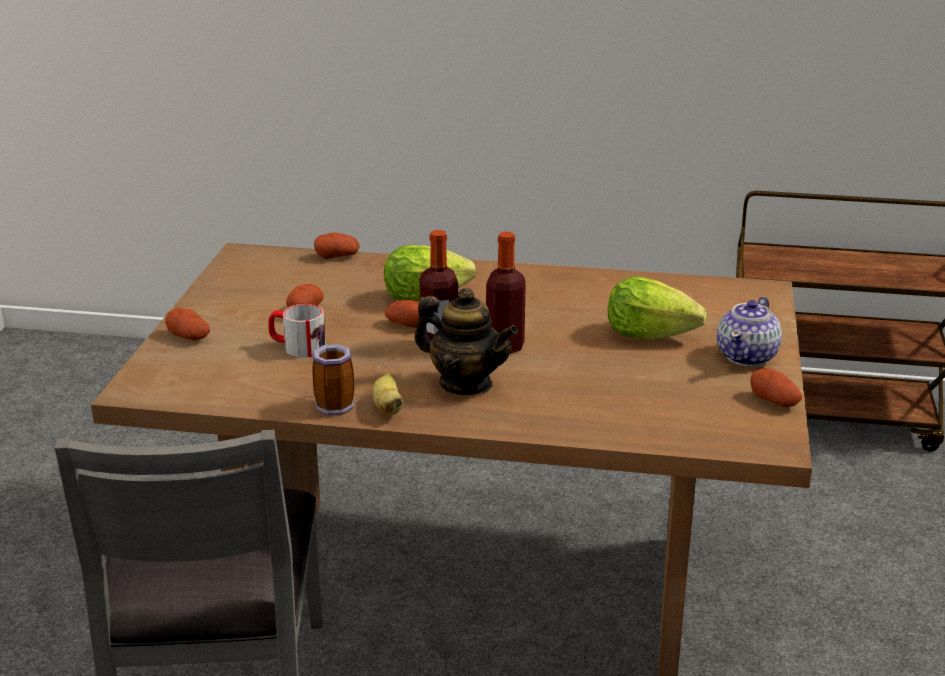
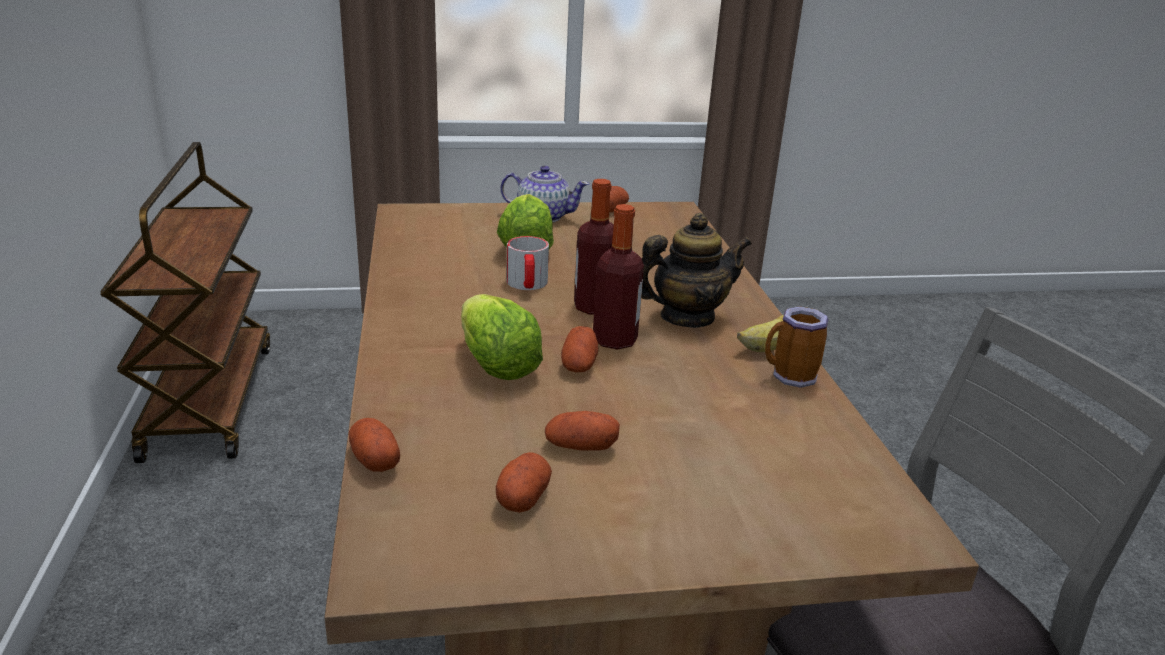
camera: 110 degrees left, 0 degrees up
potato [165,308,210,341] -> potato moved to [496,452,552,513]
mug [268,304,326,358] -> mug moved to [506,236,549,290]
teapot [414,287,518,395] -> teapot turned 60 degrees clockwise [641,213,752,328]

